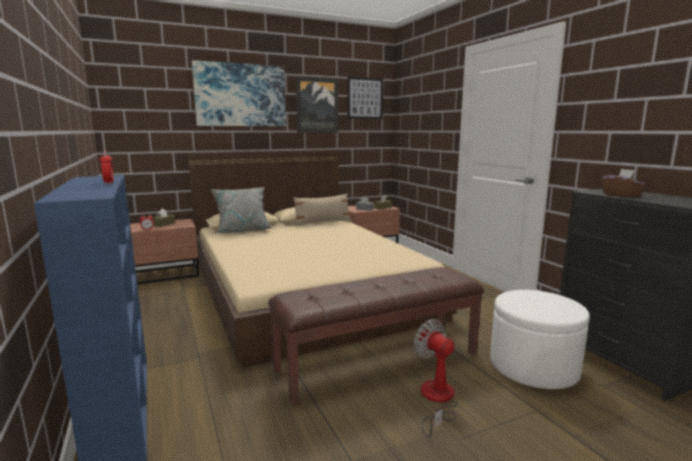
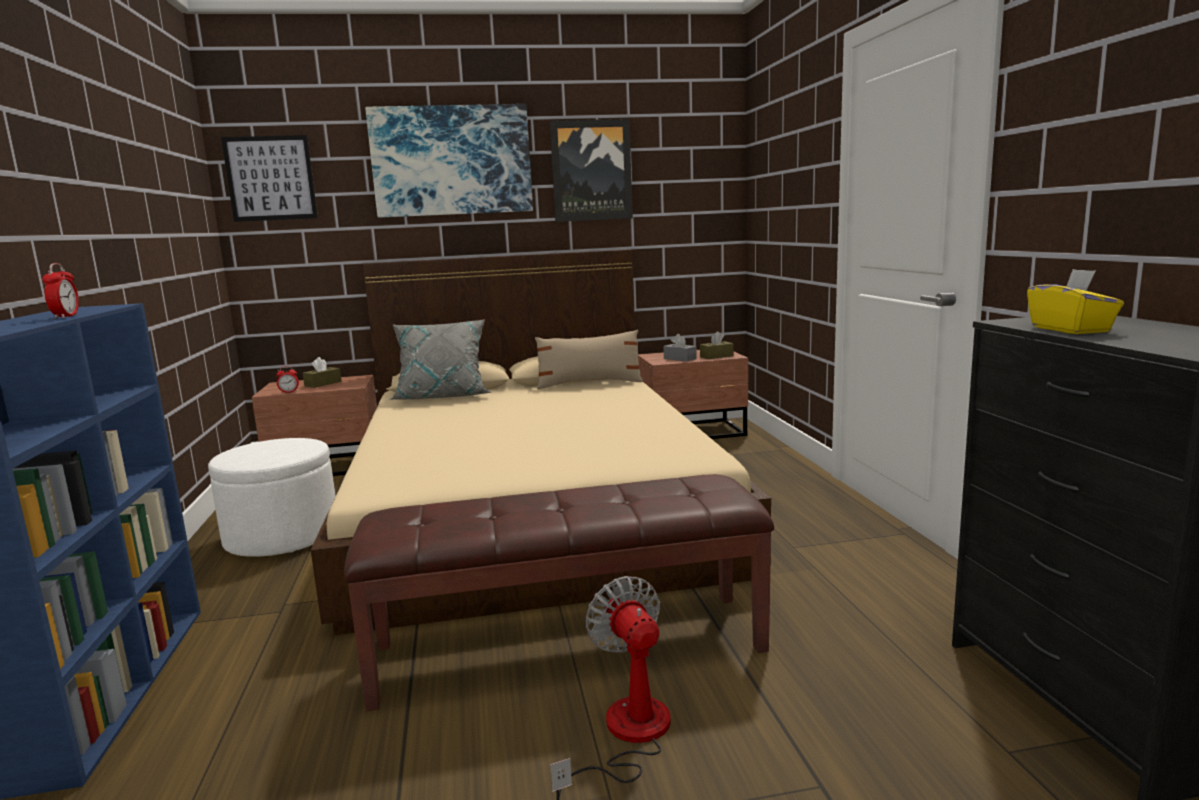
camera: 15 degrees right, 0 degrees up
picture [347,77,383,119] -> picture moved to [221,135,318,222]
white ottoman [490,290,590,389] -> white ottoman moved to [208,438,336,557]
brown tissue box [602,169,647,198] -> yellow tissue box [1027,269,1124,334]

